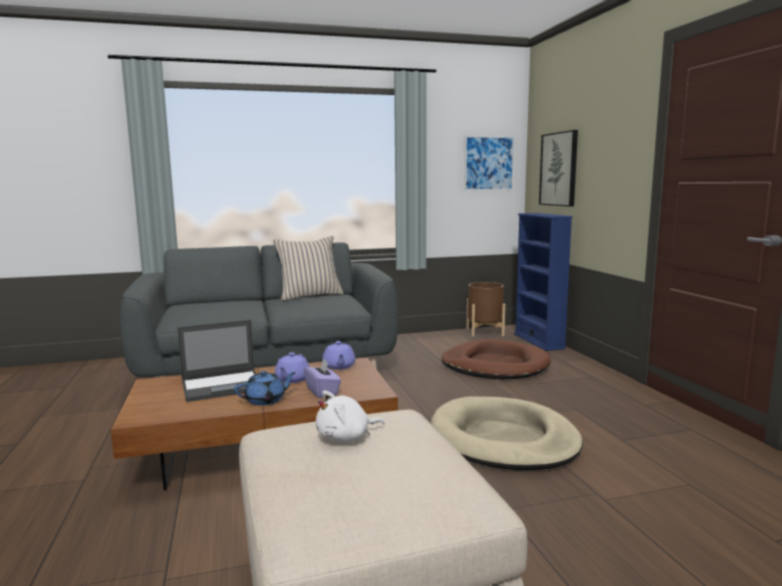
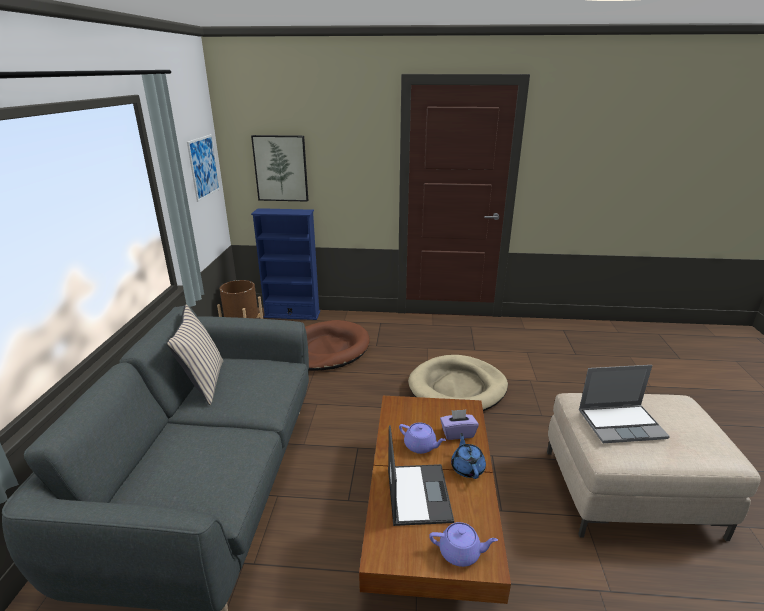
camera: 70 degrees left, 15 degrees up
white plush toy [316,390,385,442] -> laptop [579,365,670,443]
purple teapot [323,341,355,370] -> purple teapot moved to [429,522,498,567]

